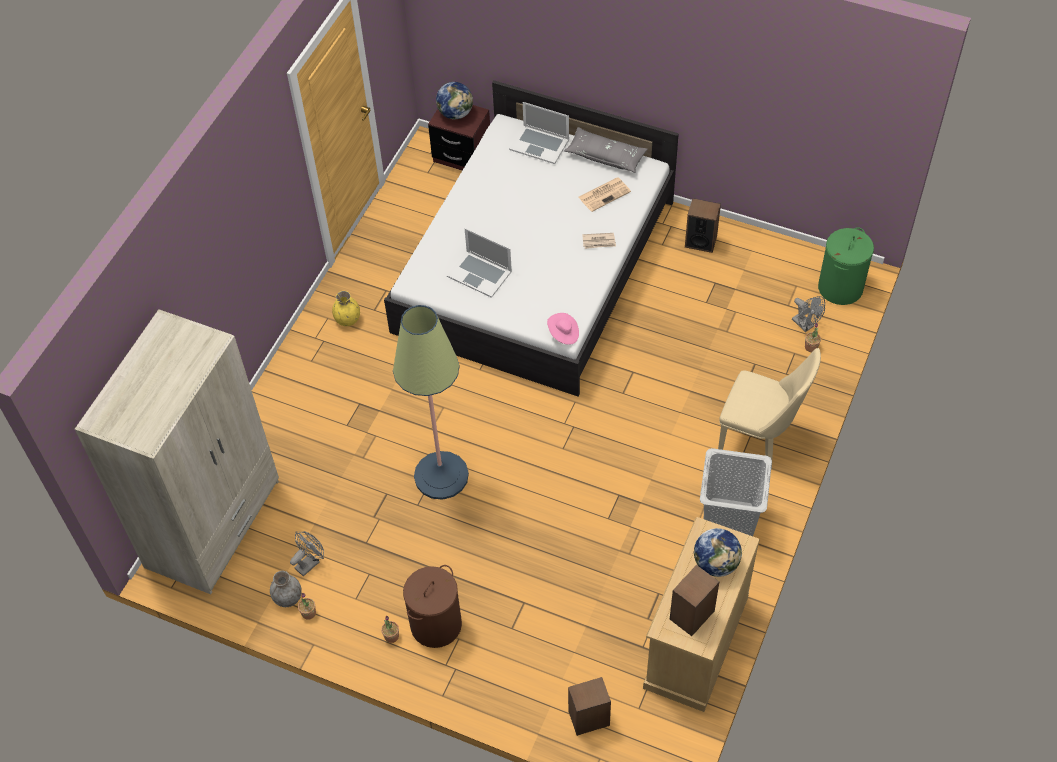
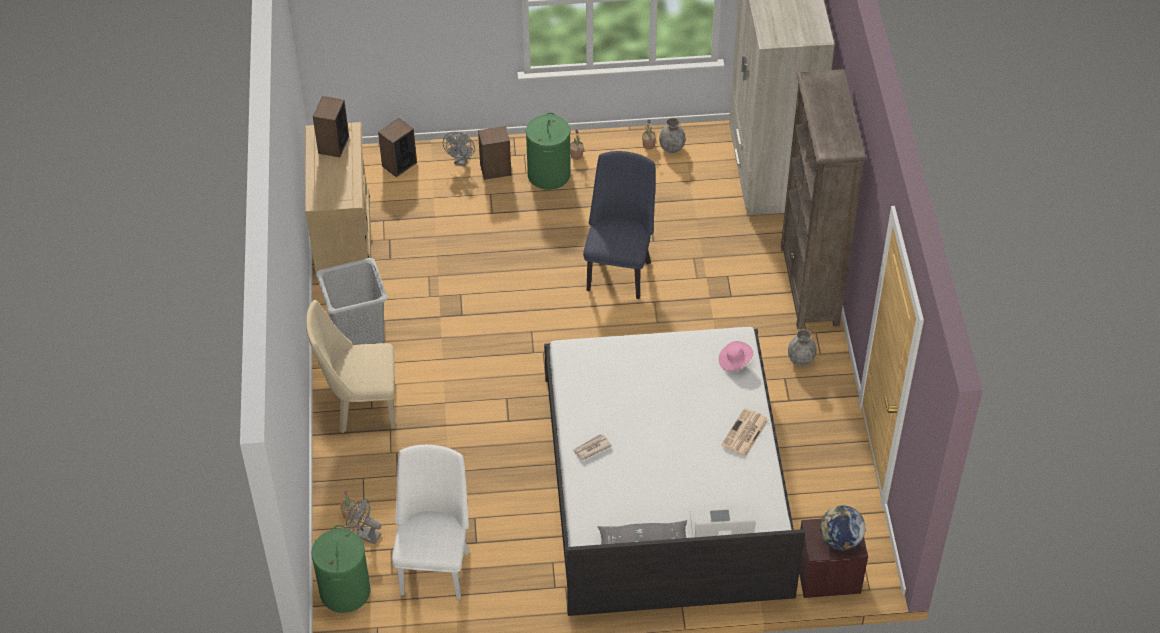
camera: 150 degrees right, 5 degrees down
grey fan [290,531,324,576] -> grey fan moved to [443,132,475,166]
yellow vase [332,291,360,326] -> grey vase [788,329,817,366]
floor lamp [393,305,469,500] -> blue chair [583,151,656,299]
brown laundry basket [403,565,462,648] -> green laundry basket [526,113,571,190]
laptop [447,228,512,298] -> none
pink hat [547,313,579,345] -> pink hat moved to [719,341,753,371]
newspaper [578,178,631,212] -> newspaper moved to [721,408,768,457]
speaker [685,198,721,253] -> speaker moved to [478,126,511,180]
globe [694,528,742,577] -> none
none -> white chair [392,445,470,599]
none -> brown bookcase [781,69,866,329]

